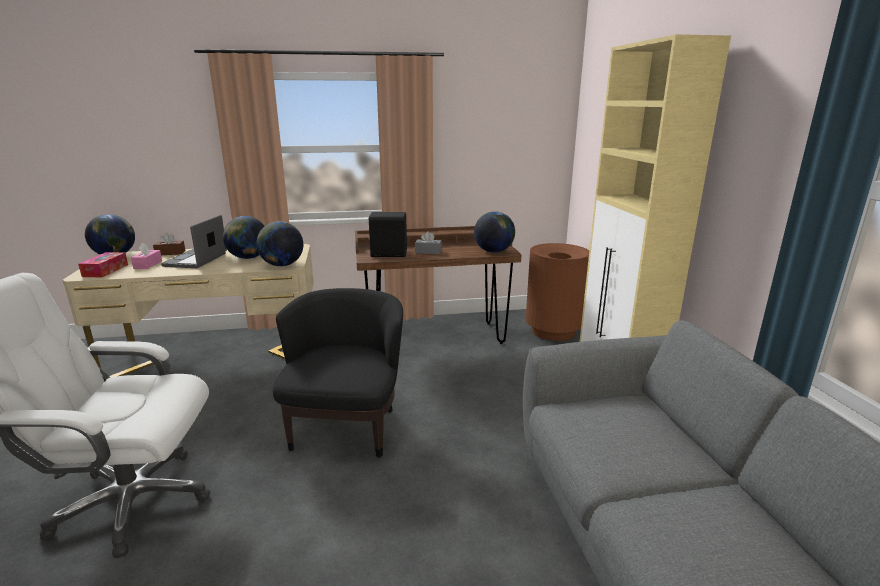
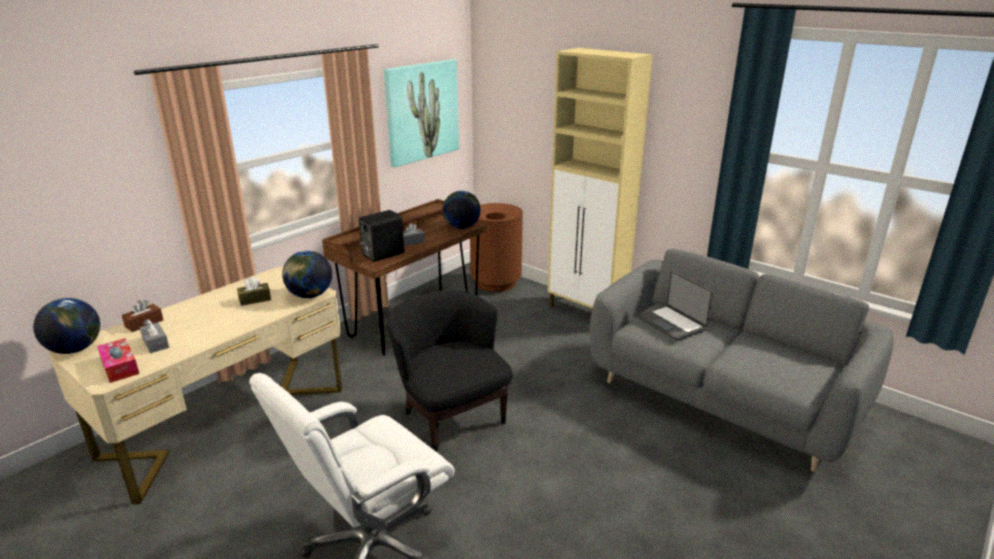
camera: 40 degrees left, 5 degrees up
pink tissue box [131,242,162,269] -> grey tissue box [140,319,169,353]
laptop [161,215,227,268] -> laptop moved to [638,271,713,341]
globe [223,216,264,259] -> brown tissue box [237,277,271,306]
none -> picture [384,59,459,167]

